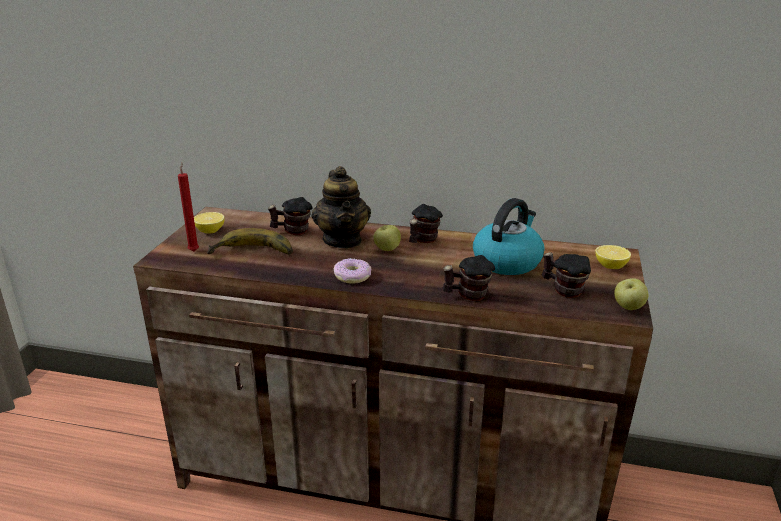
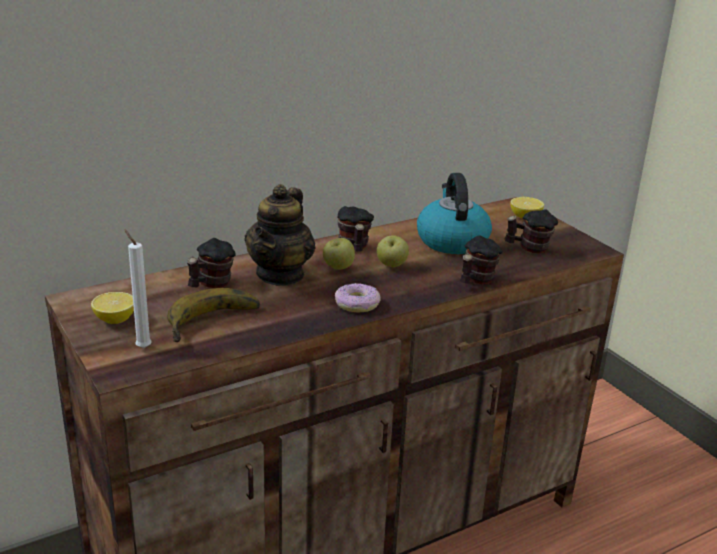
camera: 45 degrees left, 0 degrees up
red candle [178,163,199,252] -> white candle [124,229,152,348]
teapot [312,166,371,248] -> teapot turned 75 degrees clockwise [244,184,316,286]
apple [614,278,648,310] -> apple moved to [377,235,409,267]

